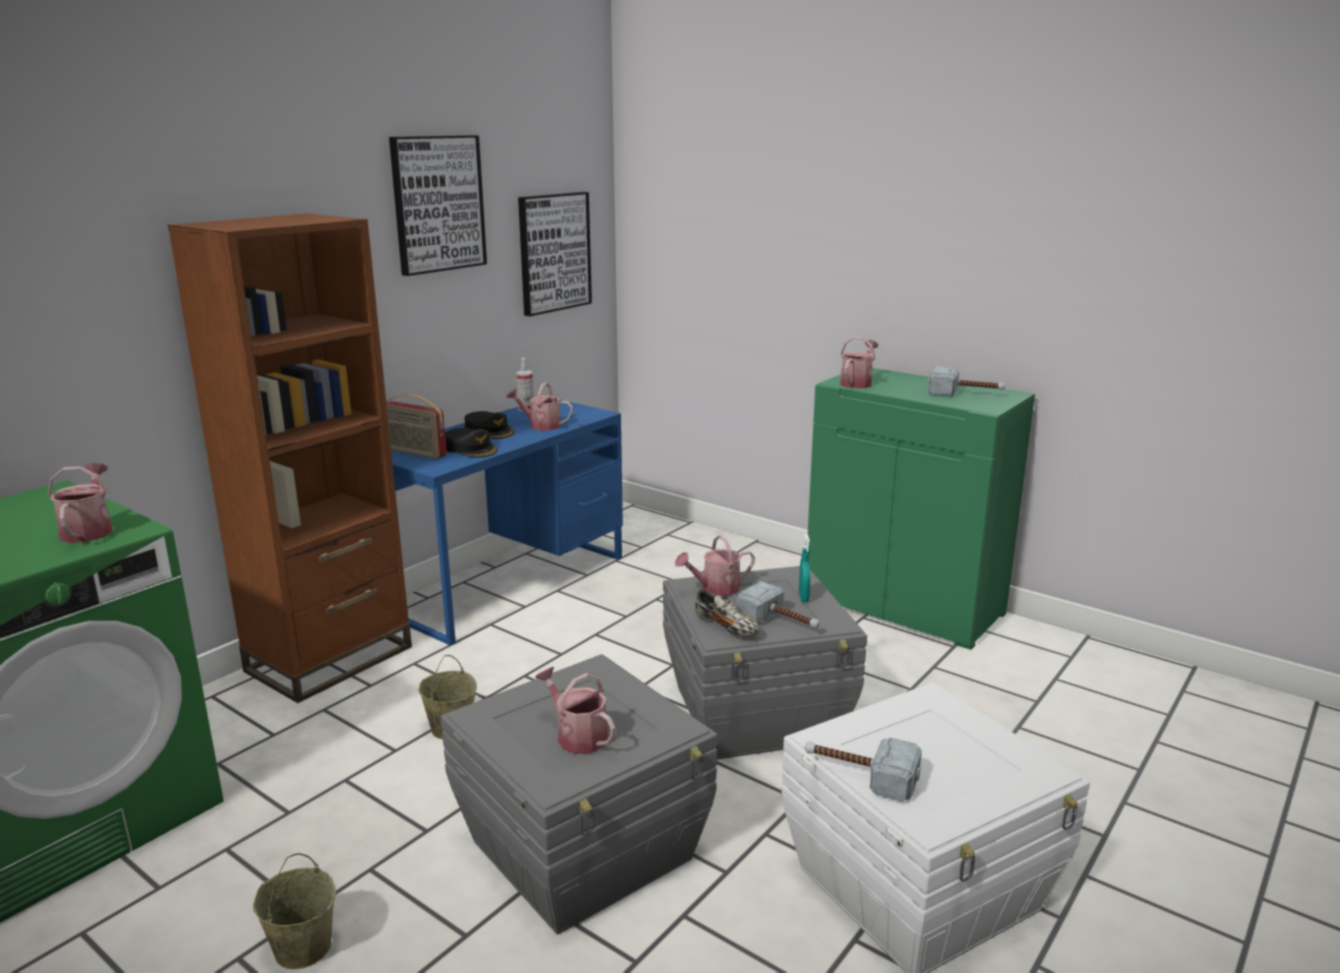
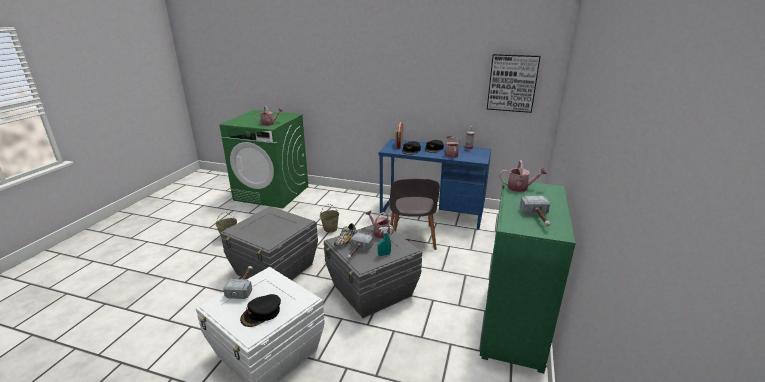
camera: 70 degrees right, 5 degrees up
brown bookcase [168,213,412,703] -> none
picture [389,135,487,276] -> none
watering can [535,667,615,754] -> none
none -> black cap [240,294,281,327]
none -> grey chair [389,178,440,250]

